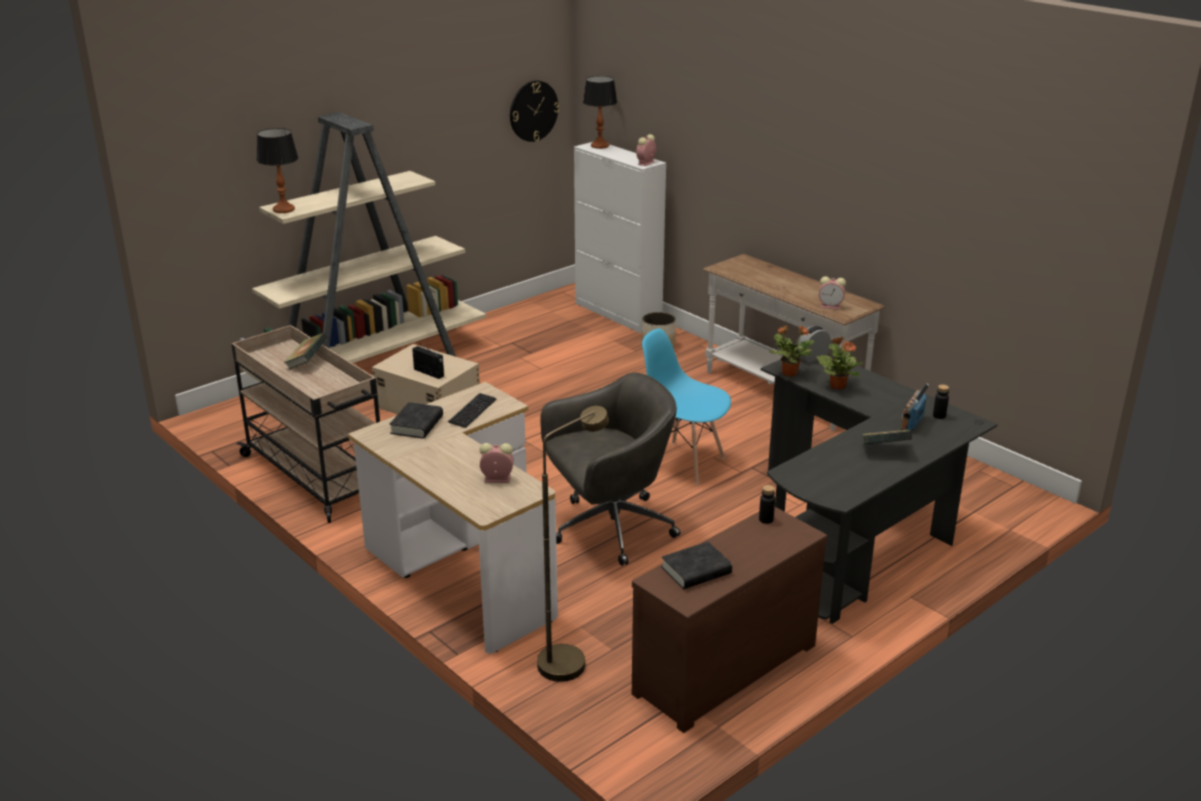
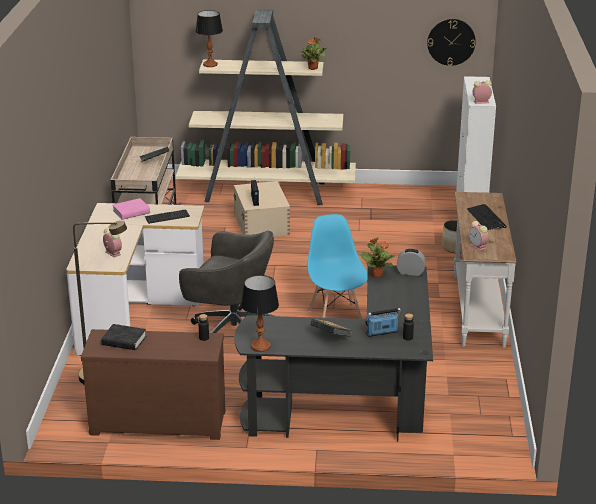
camera: 45 degrees right, 0 degrees up
black book [389,402,443,438] -> pink book [113,198,150,220]
table lamp [583,76,617,149] -> table lamp moved to [241,275,279,352]
potted plant [816,337,863,390] -> potted plant moved to [301,37,327,70]
none -> keyboard [467,204,507,230]

